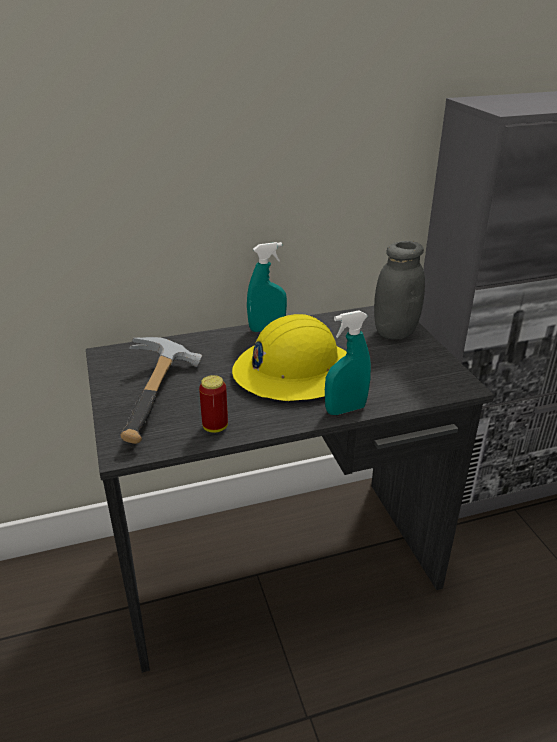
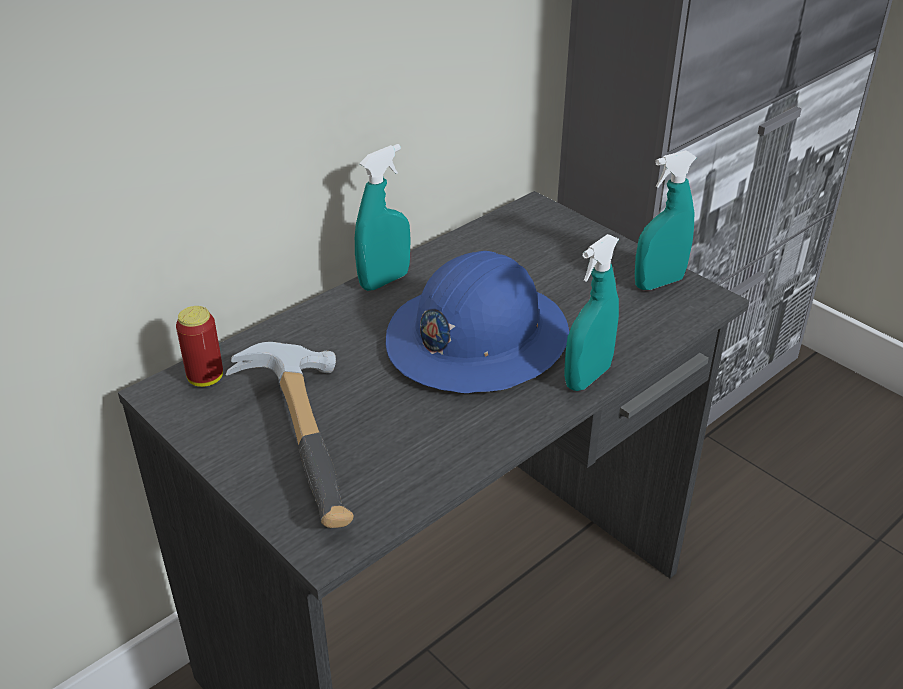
camera: 25 degrees left, 5 degrees up
can [199,375,228,433] -> can moved to [176,306,223,387]
yellow hard hat [232,314,347,401] -> blue hard hat [386,251,569,393]
grey jar [374,241,425,340] -> none
none -> turquoise spray bottle [635,150,697,290]

